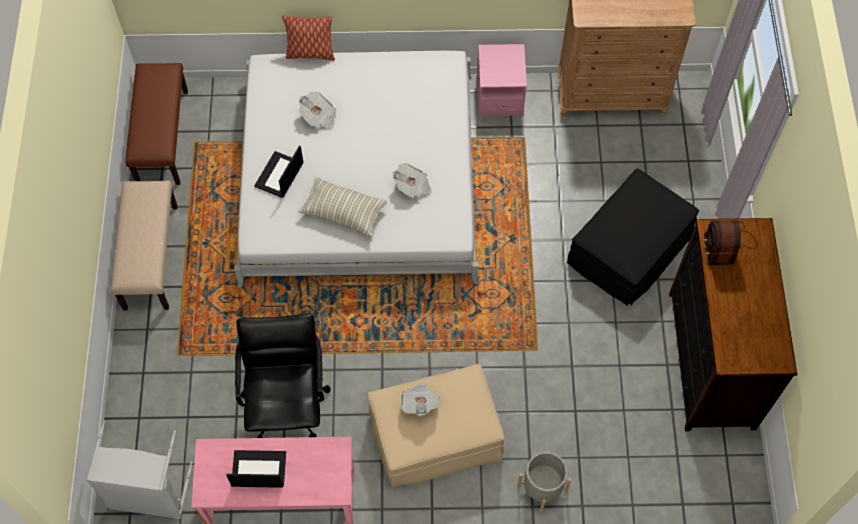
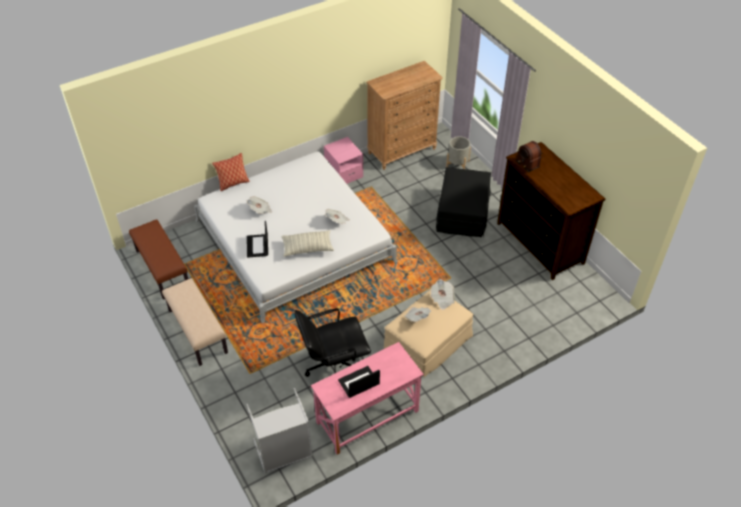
camera: 30 degrees left, 15 degrees down
black office chair [235,314,331,438] -> black office chair turned 75 degrees counterclockwise [294,308,371,377]
grey planter [517,452,571,513] -> grey planter moved to [446,136,471,169]
none -> newspaper [430,279,455,310]

